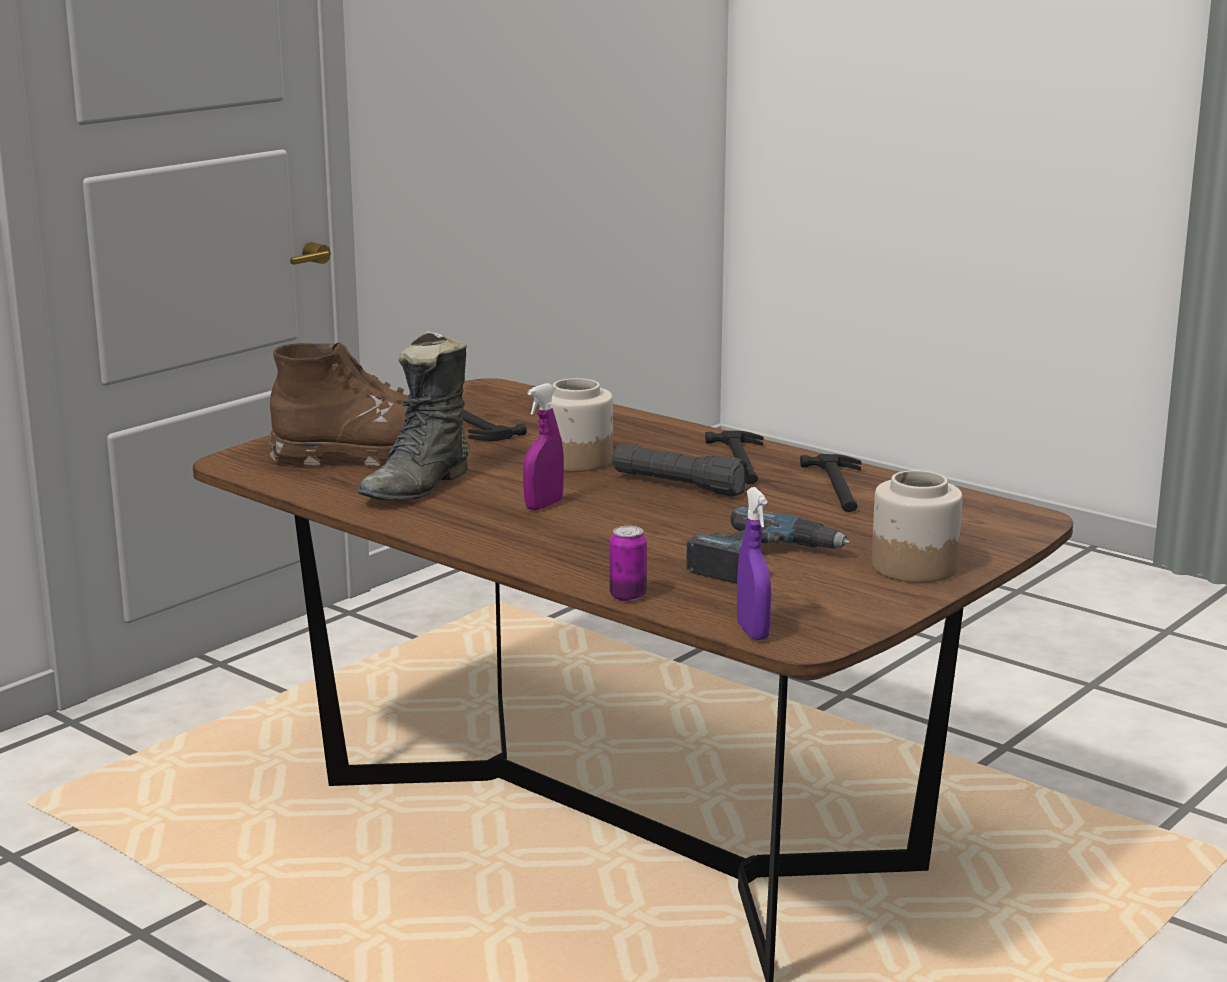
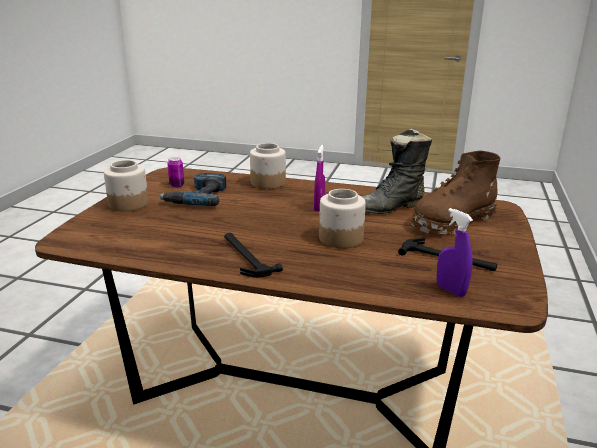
camera: 155 degrees right, 5 degrees up
black boot [357,331,469,500] -> black boot turned 120 degrees counterclockwise [361,128,432,214]
can [610,526,647,602] -> can moved to [168,157,184,188]
black flashlight [612,444,749,497] -> none
purple spray bottle [737,487,771,640] -> purple spray bottle moved to [436,208,473,297]
hammer [800,454,861,512] -> none
none -> jar [250,143,286,189]

